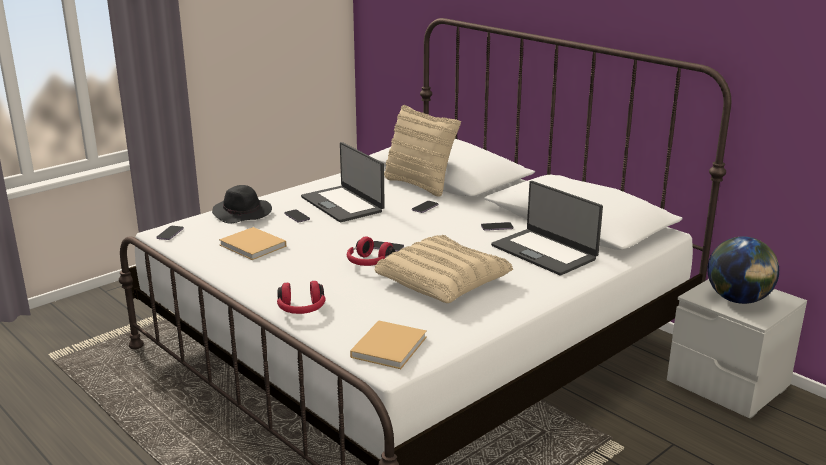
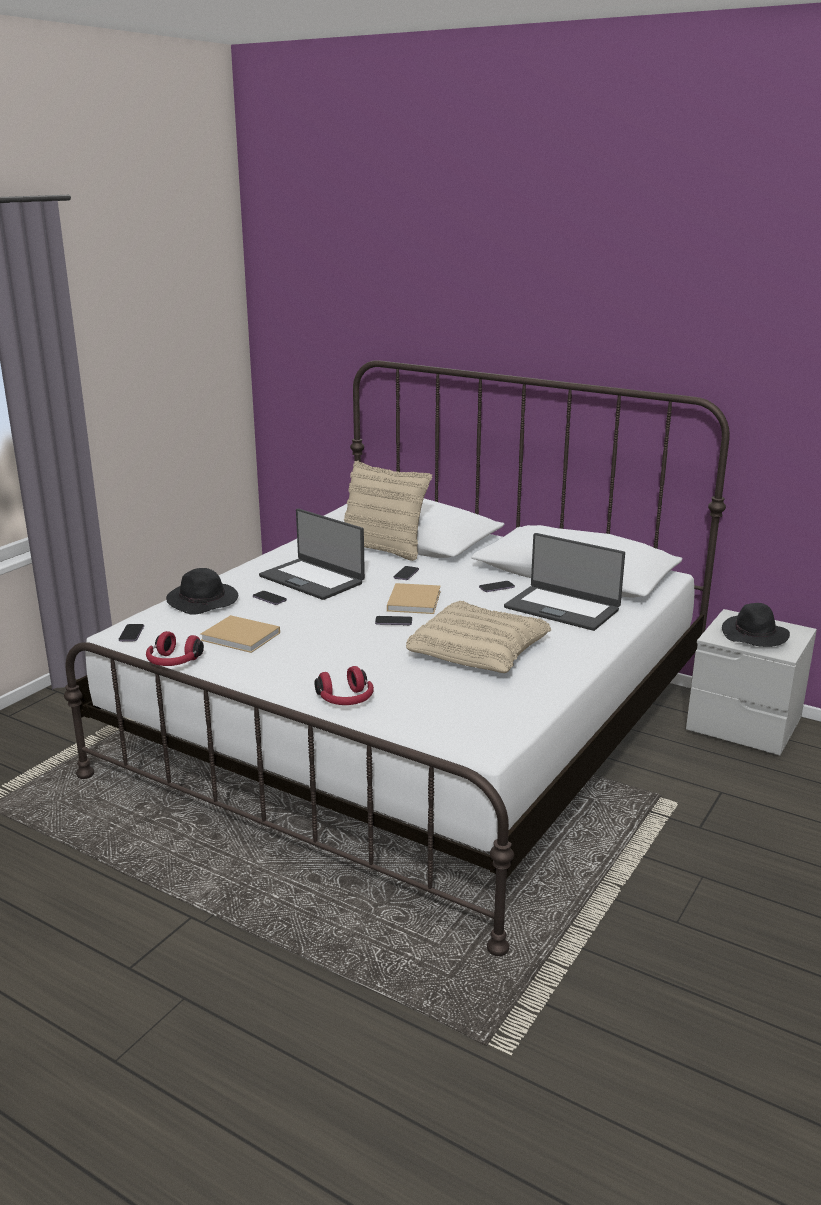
camera: 15 degrees left, 0 degrees up
red headphones [347,237,395,266] -> red headphones moved to [146,631,204,666]
beige book [350,320,427,369] -> beige book moved to [387,583,441,614]
globe [707,236,779,304] -> black hat [722,603,790,647]

